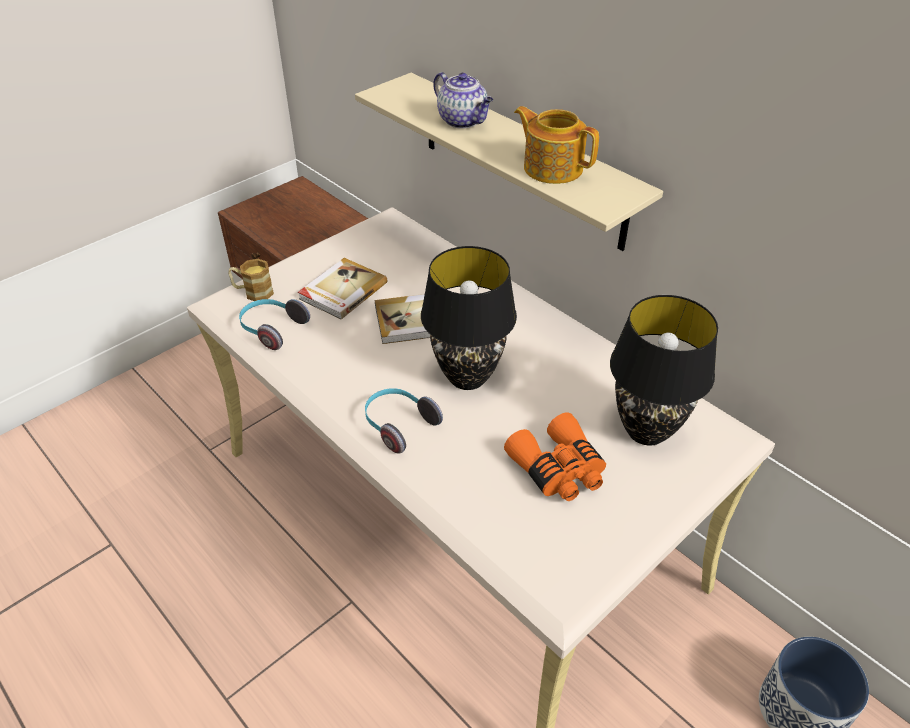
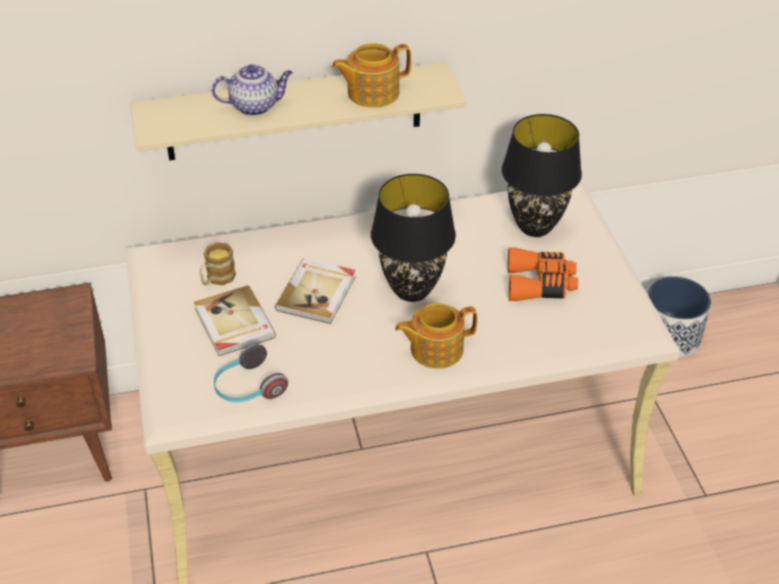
camera: 60 degrees left, 0 degrees up
mug [228,259,274,301] -> mug moved to [199,242,236,285]
headphones [365,388,443,454] -> teapot [395,303,478,369]

